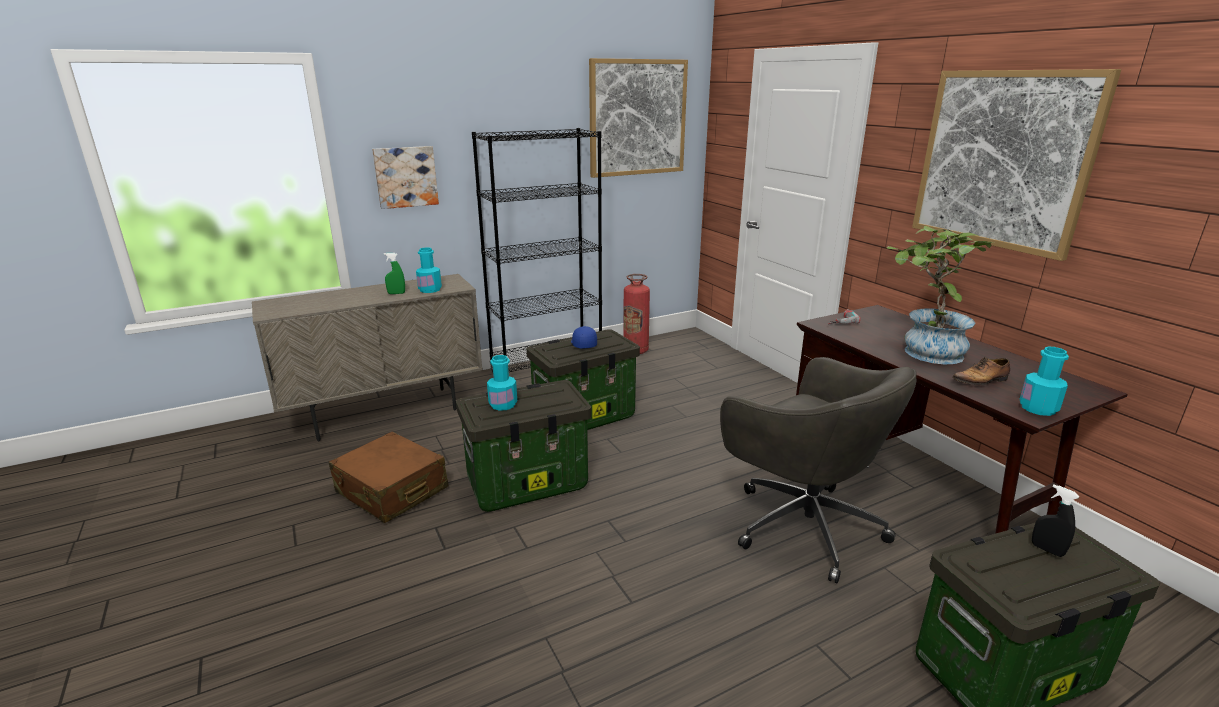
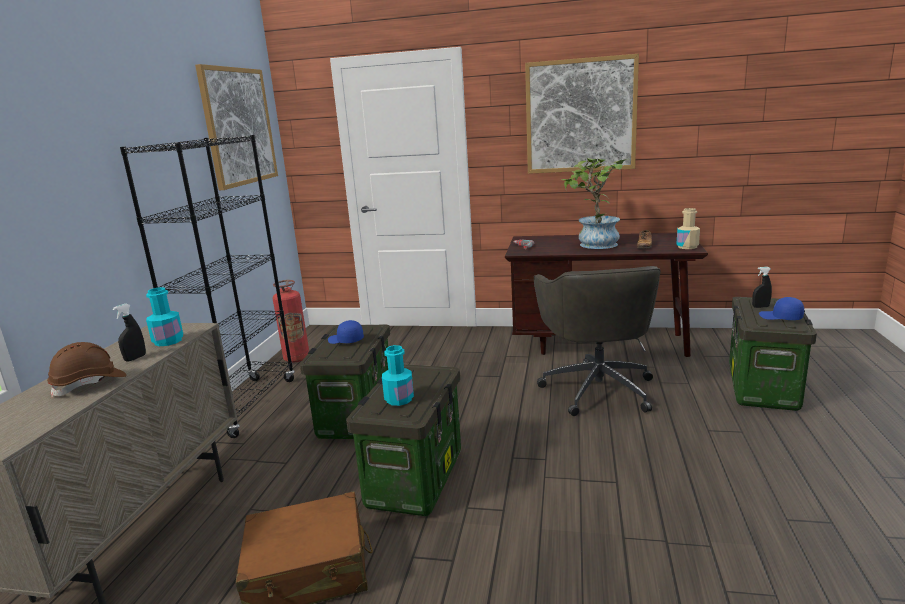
camera: 50 degrees left, 5 degrees down
picture [372,146,439,209] -> none
green spray bottle [384,253,405,294] -> black spray bottle [113,303,146,362]
grey office chair [720,357,917,584] -> grey office chair turned 90 degrees clockwise [534,266,661,416]
turquoise bottle [1020,347,1069,416] -> beige bottle [676,208,700,249]
none -> brown hard hat [47,342,126,397]
none -> blue cap [759,297,804,320]

